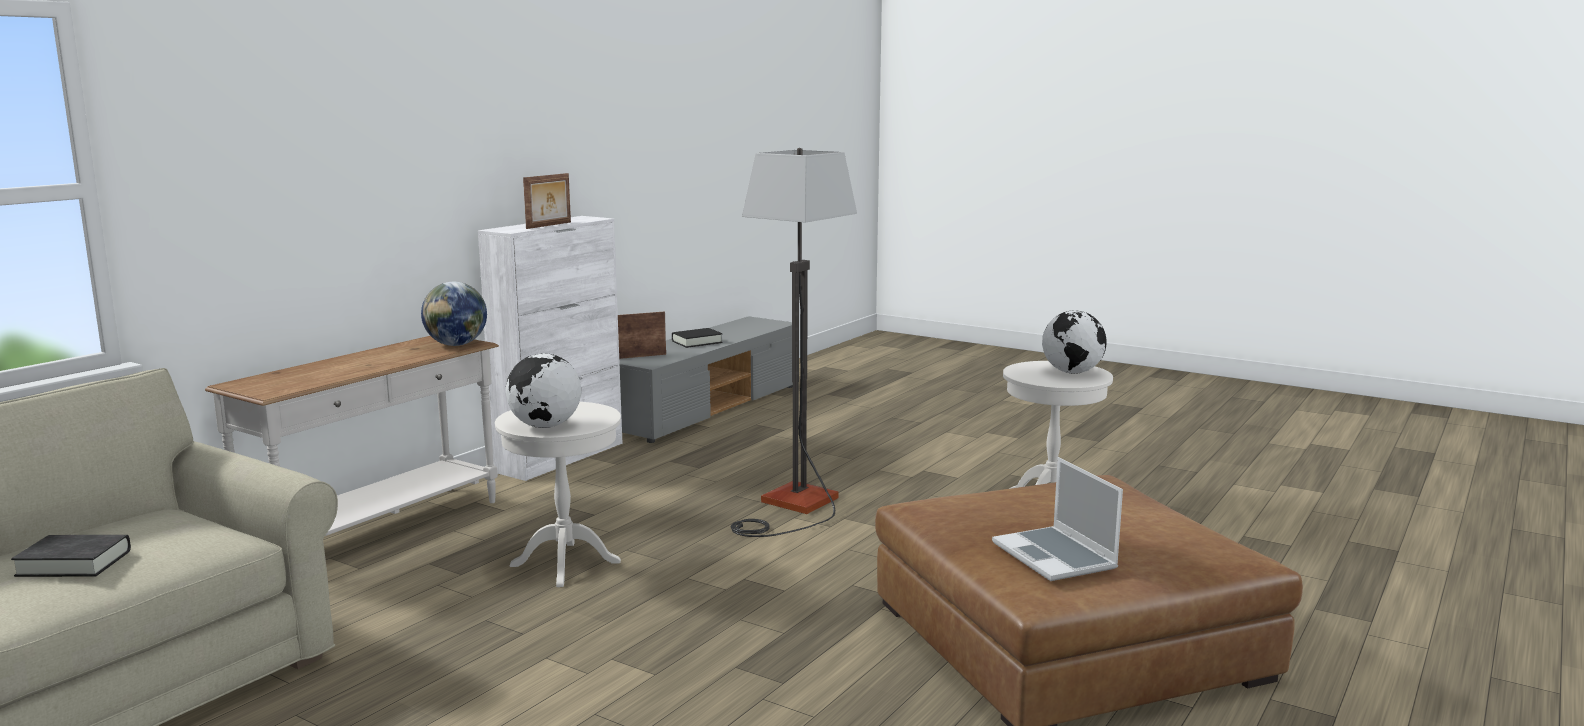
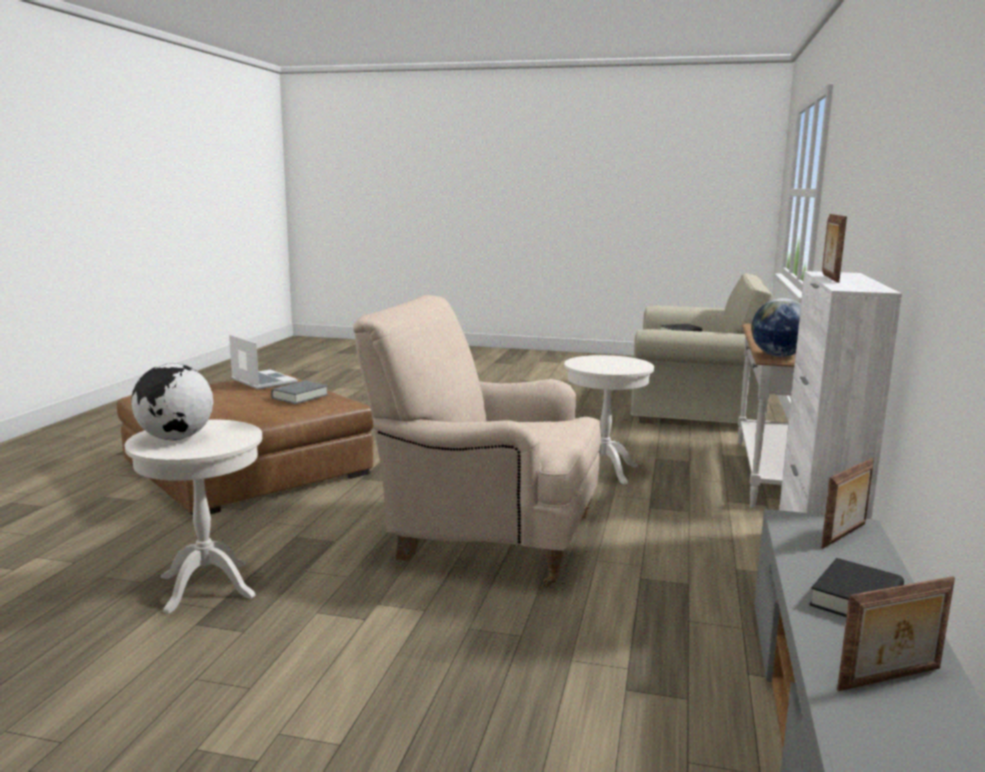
camera: 160 degrees right, 0 degrees up
globe [506,353,581,428] -> none
floor lamp [731,148,857,537] -> beige armchair [353,295,601,587]
none -> grey book [271,381,328,404]
none -> picture frame [837,576,955,691]

